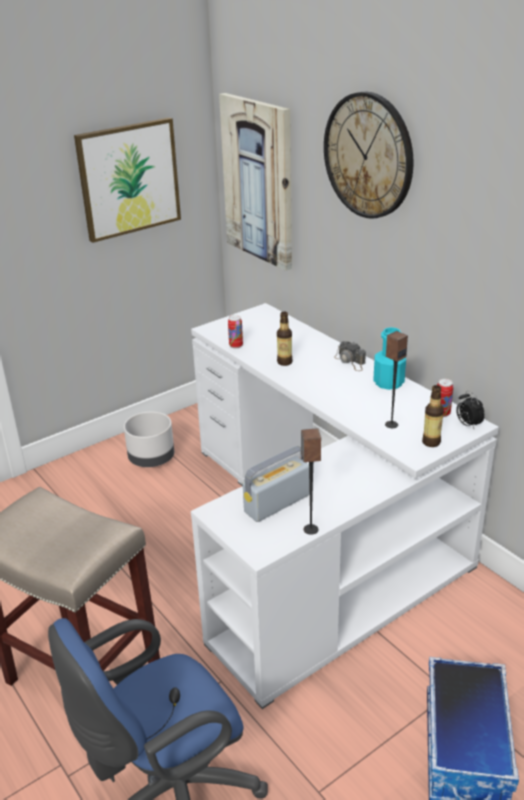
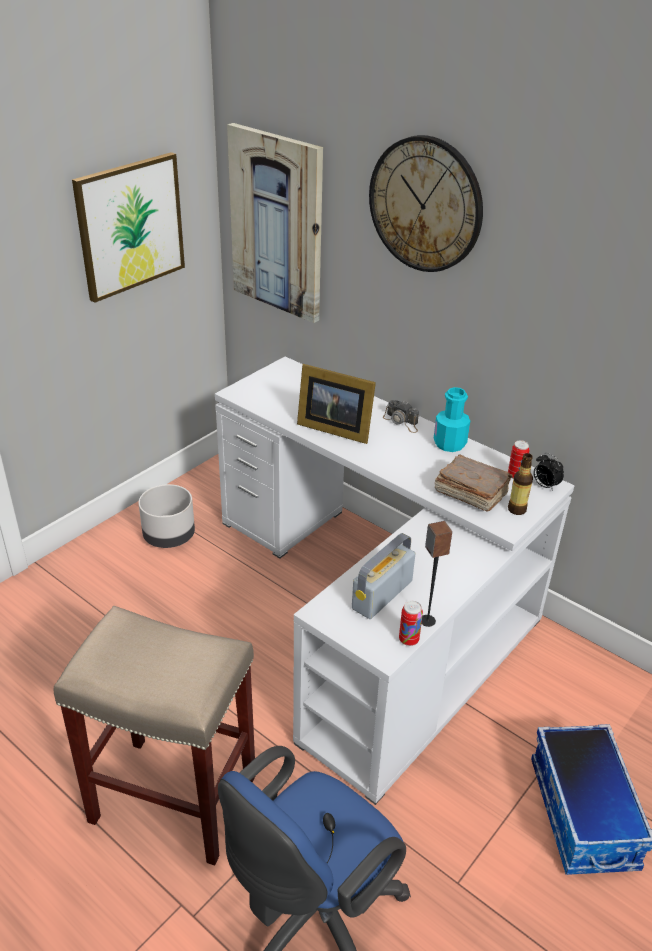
camera: 15 degrees left, 5 degrees up
can [228,315,243,348] -> can moved to [399,601,423,646]
bottle [277,312,292,366] -> picture frame [297,364,376,444]
speaker [385,331,408,428] -> brown book [435,455,513,511]

